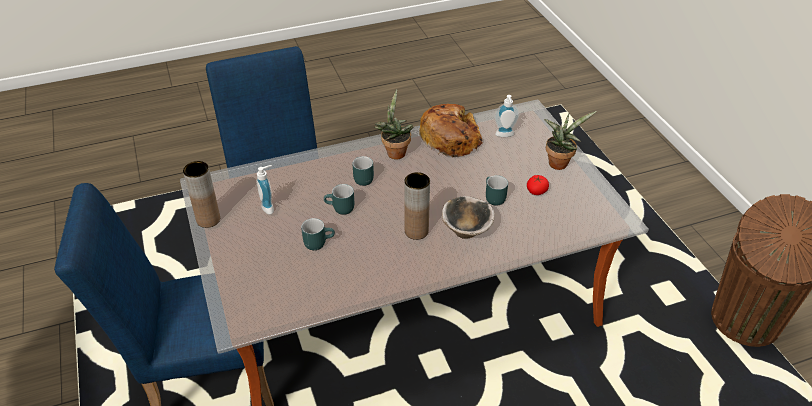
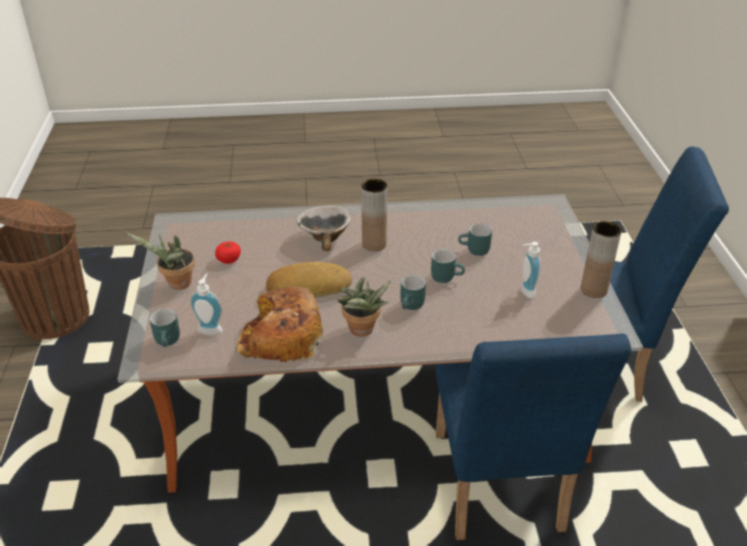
camera: 165 degrees left, 5 degrees down
turquoise mug [486,175,508,206] -> turquoise mug moved to [150,308,180,347]
none -> bread [266,262,352,298]

